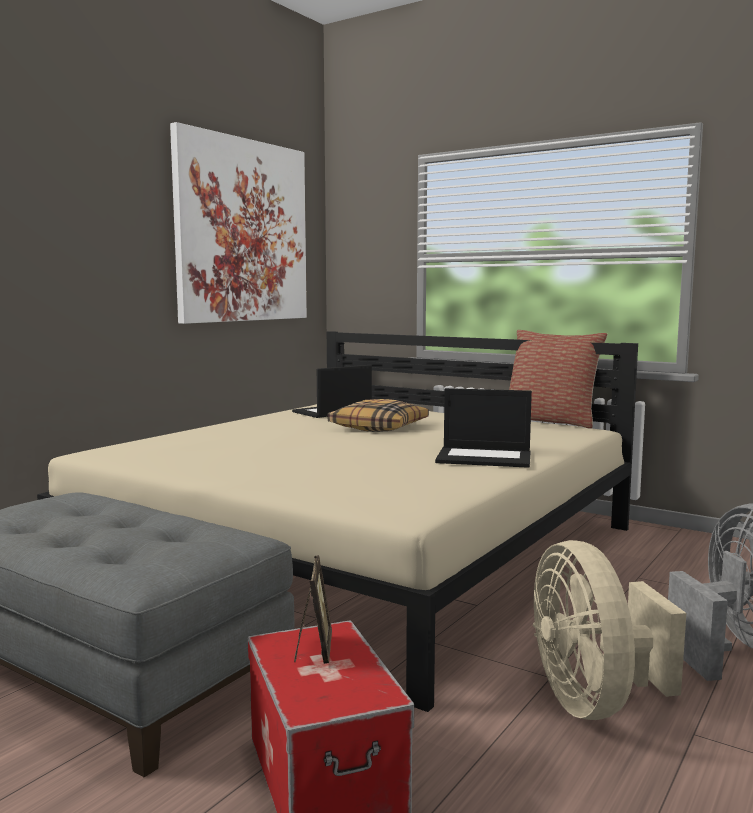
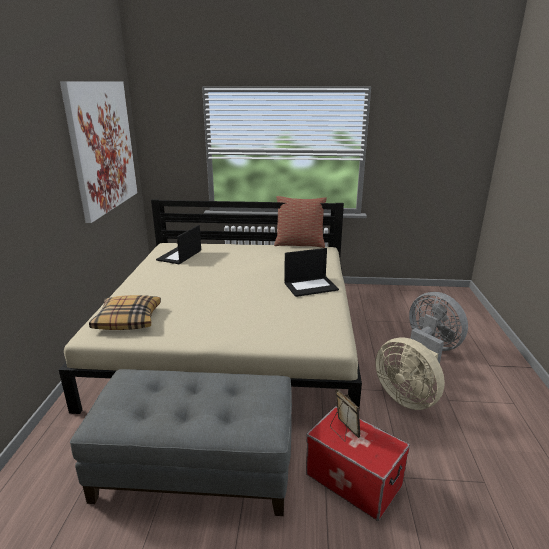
camera: 30 degrees left, 15 degrees up
pillow [327,399,429,432] -> pillow moved to [89,295,161,330]

